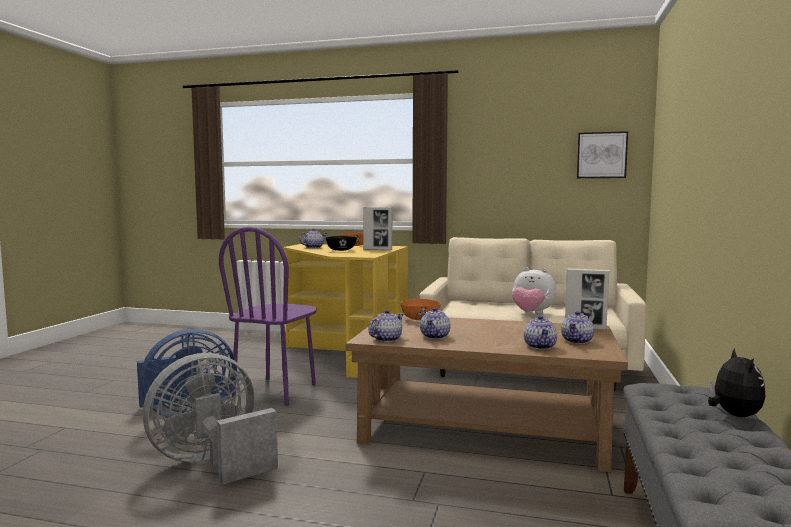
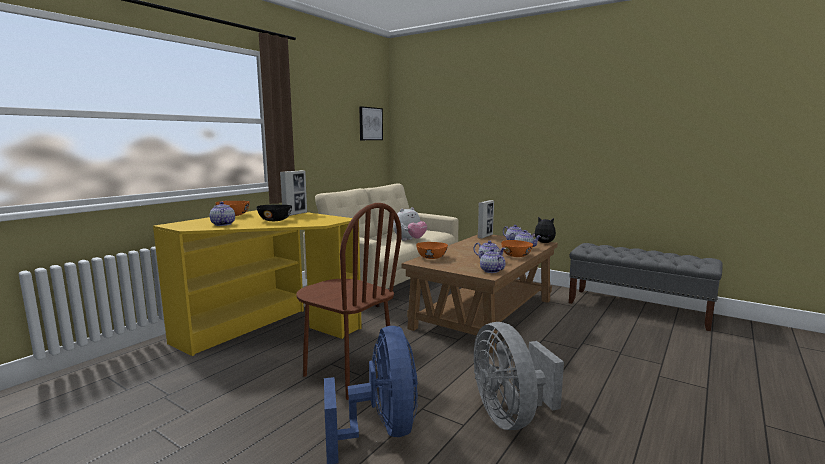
camera: 70 degrees left, 5 degrees up
purple chair [219,227,317,406] -> brown chair [296,203,402,400]
plush toy [708,348,765,417] -> plush toy moved to [532,217,556,243]
none -> orange bowl [501,240,533,257]

